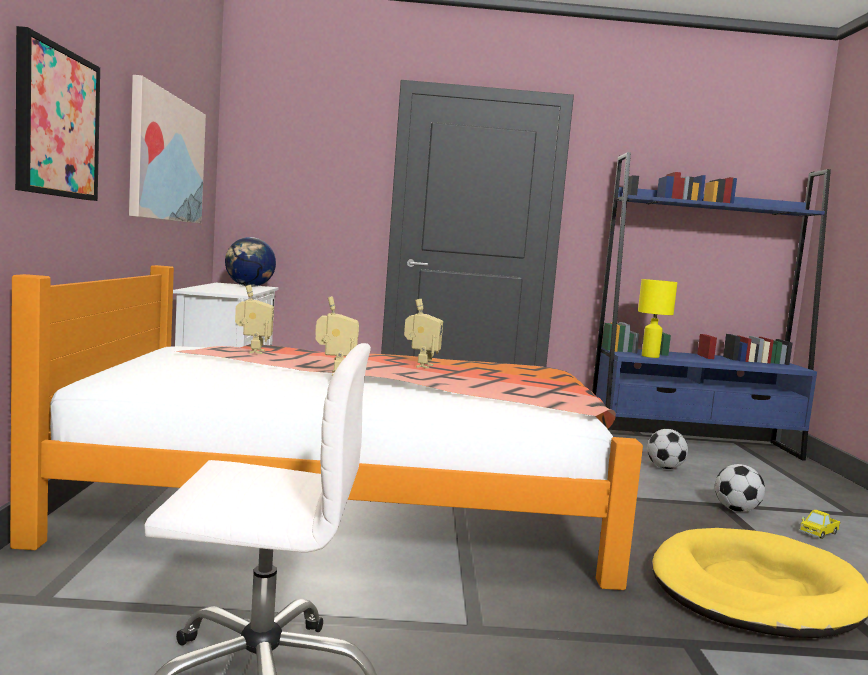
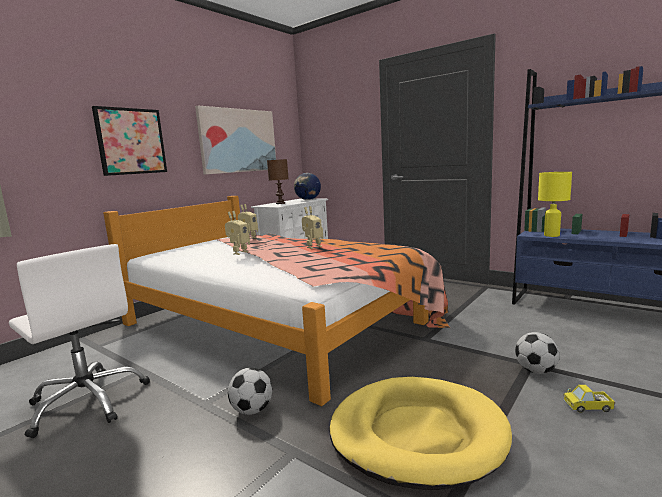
camera: 40 degrees right, 5 degrees up
football [647,429,688,469] -> football moved to [228,368,272,415]
none -> brown table lamp [267,159,289,204]

